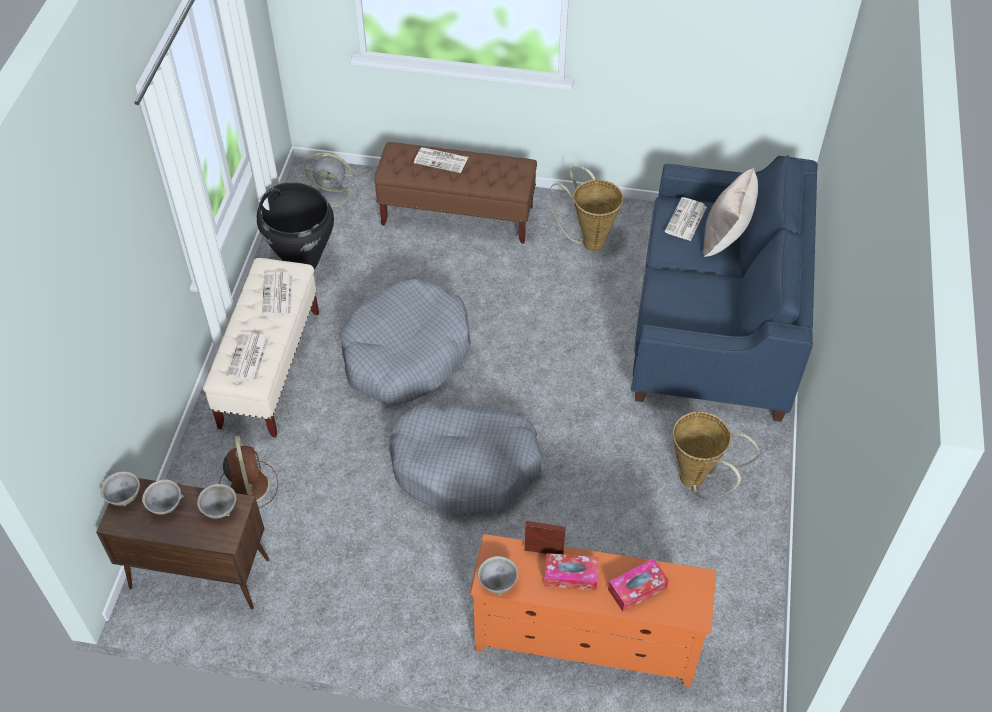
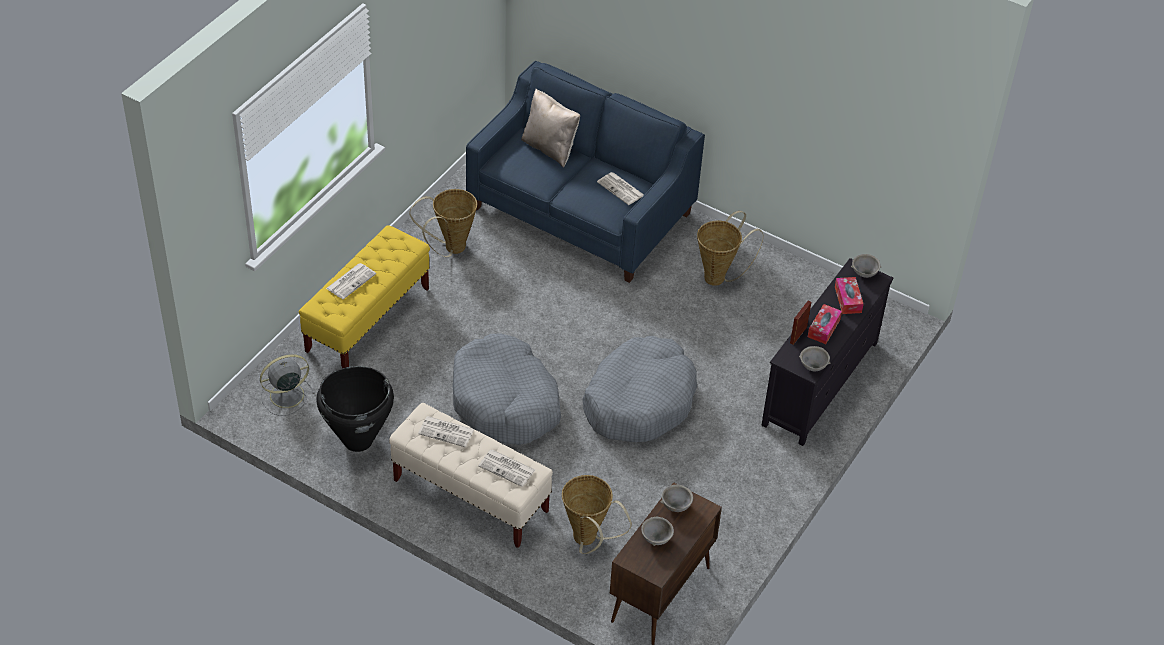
camera: 70 degrees left, 5 degrees down
grey bowl [101,471,140,506] -> grey bowl moved to [851,254,882,278]
brown fan [219,436,278,508] -> basket [562,475,632,554]
grey fan [304,152,358,213] -> grey fan turned 150 degrees counterclockwise [260,354,315,416]
brown bench [374,142,537,244] -> yellow bench [299,225,430,368]
orange tv stand [469,534,716,687] -> black tv stand [761,258,893,446]
newspaper [665,197,707,241] -> newspaper moved to [597,172,644,205]

